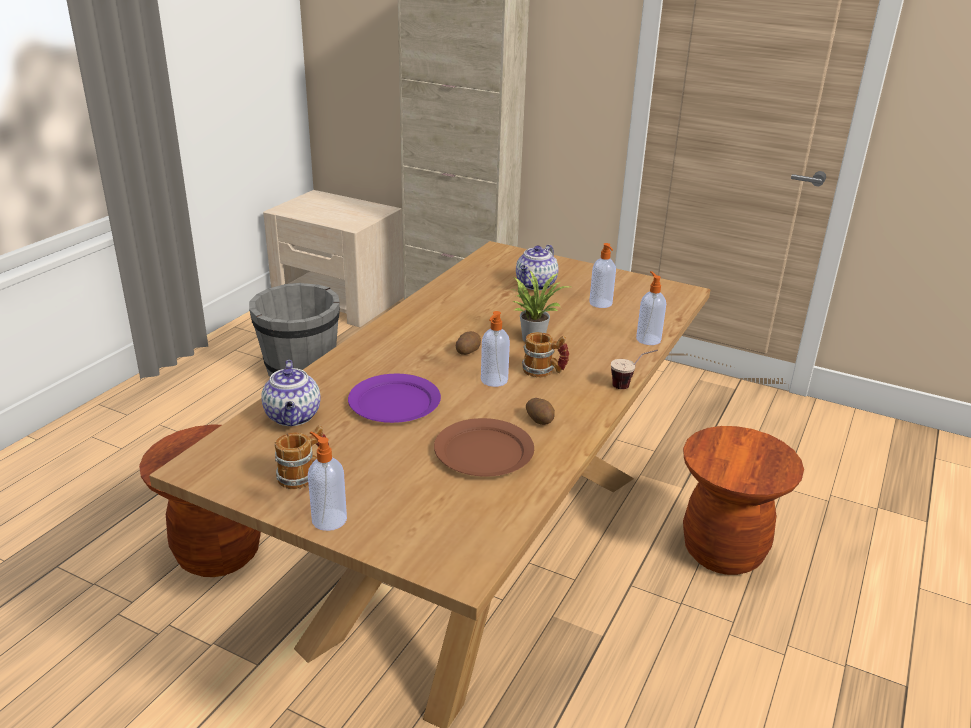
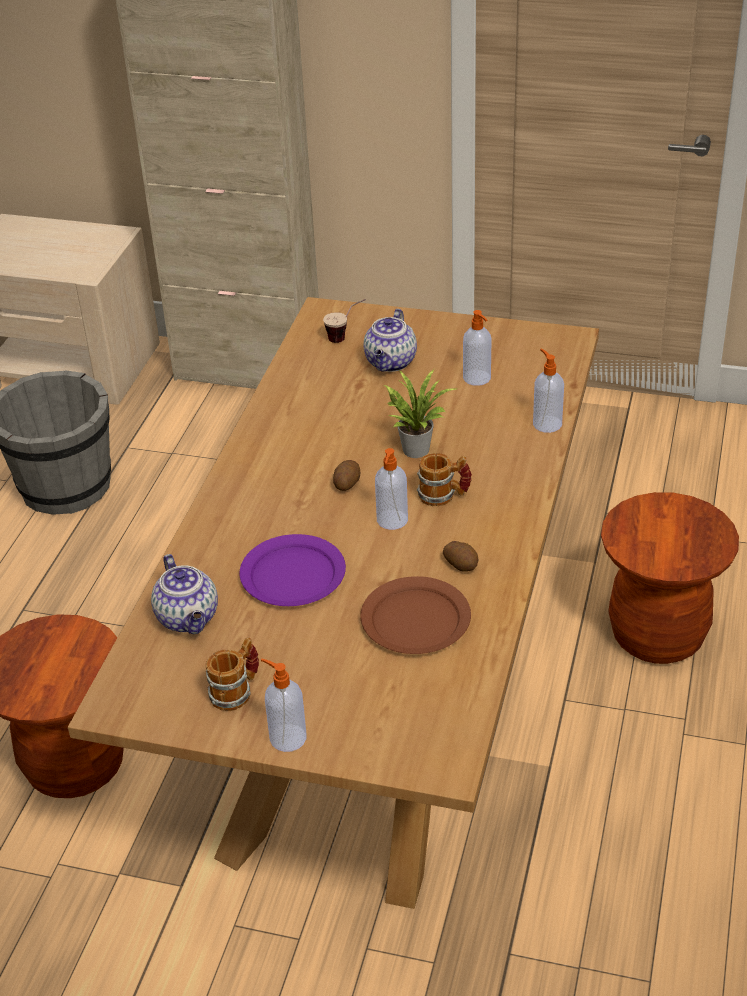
camera: 10 degrees left, 10 degrees up
cup [611,350,658,389] -> cup moved to [323,299,366,343]

